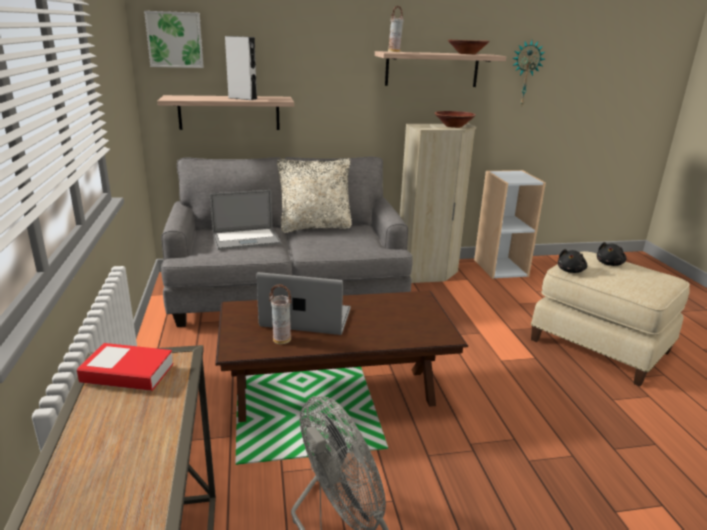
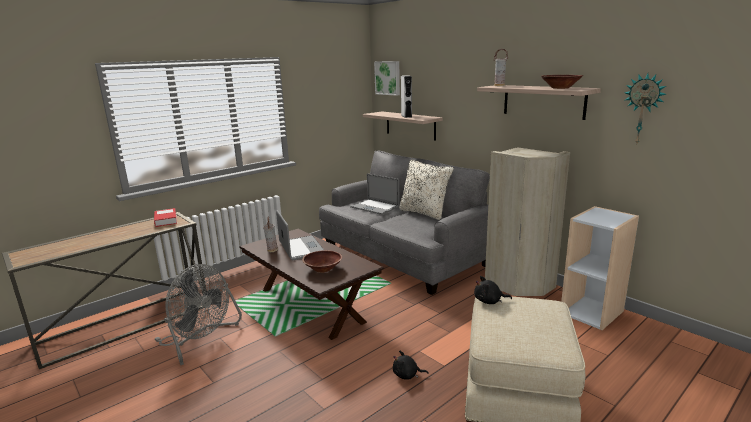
camera: 60 degrees right, 5 degrees down
brown bowl [435,111,476,128] -> brown bowl moved to [302,250,342,273]
black plush toy [597,242,627,266] -> black plush toy moved to [393,350,429,380]

